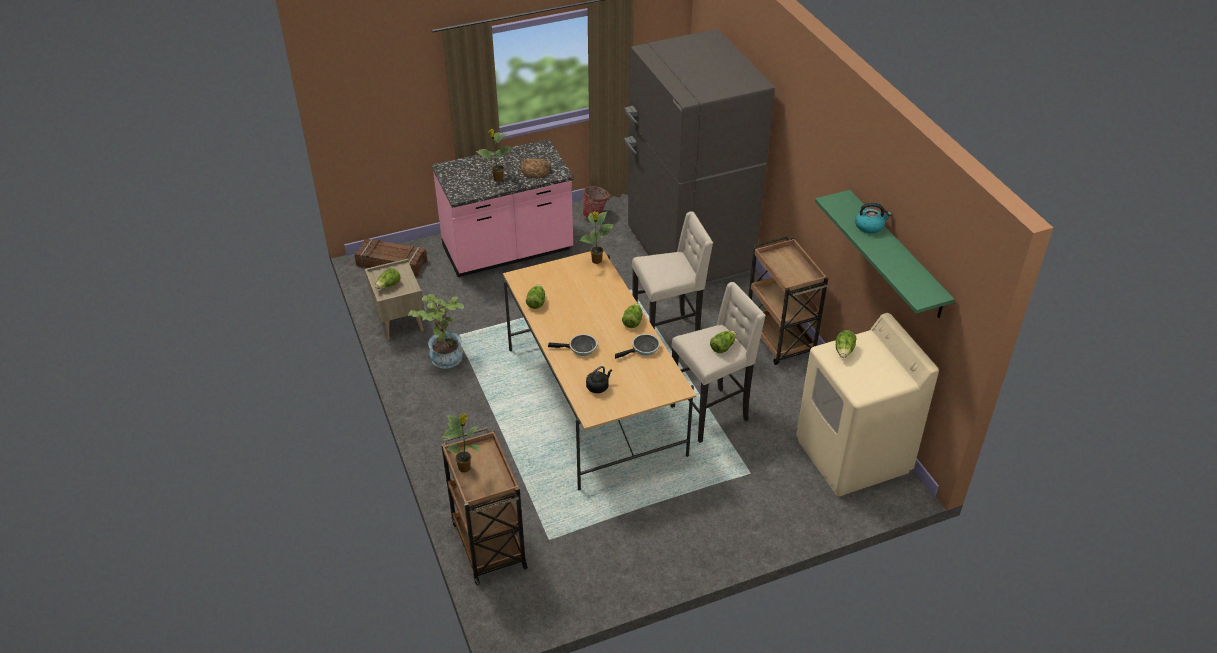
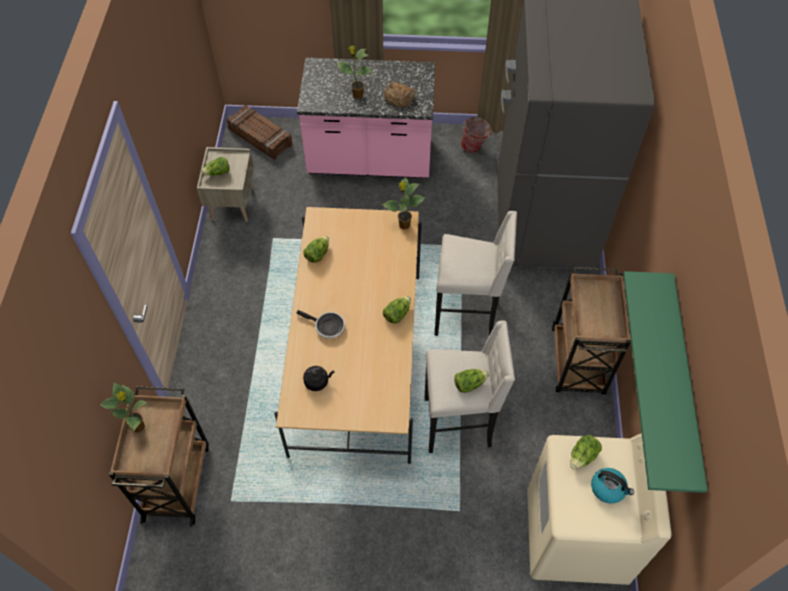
camera: 25 degrees right, 15 degrees up
potted plant [408,294,464,369] -> none
frying pan [615,334,660,359] -> none
kettle [855,203,892,233] -> kettle moved to [591,468,634,504]

